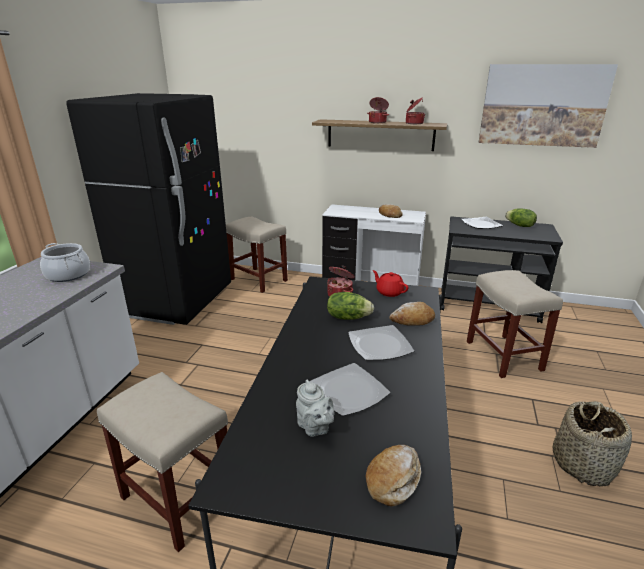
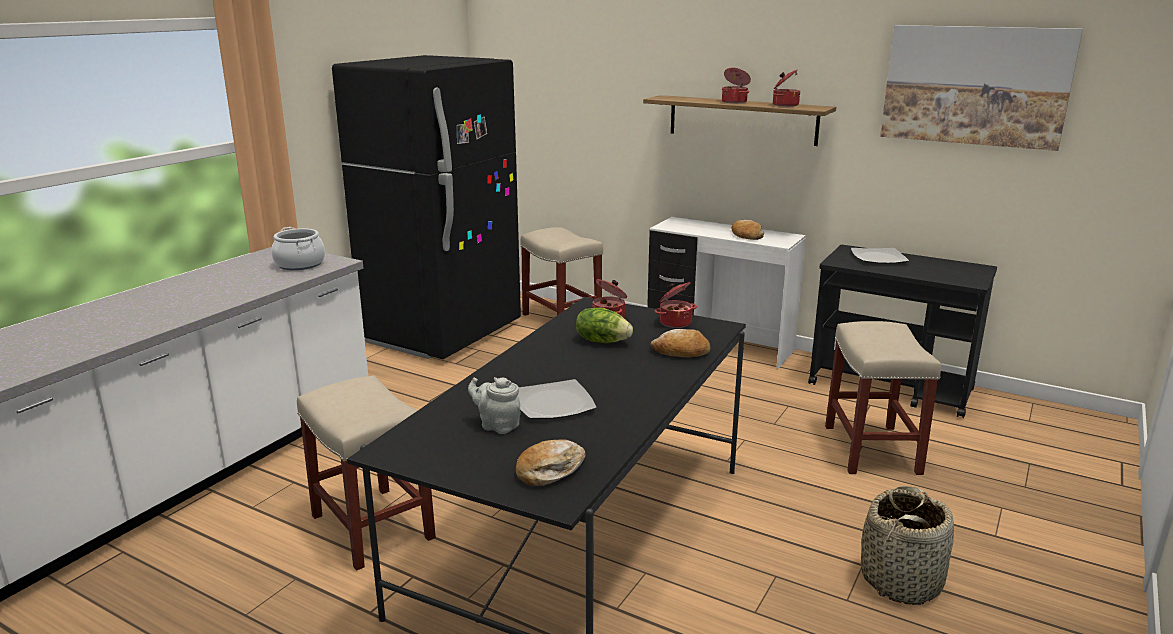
camera: 15 degrees right, 5 degrees down
grey teapot [296,380,335,437] -> grey teapot turned 135 degrees clockwise [468,377,521,434]
plate [348,325,414,361] -> none
red teapot [372,270,409,297] -> cooking pot [655,282,697,328]
lettuce [505,208,537,227] -> none

